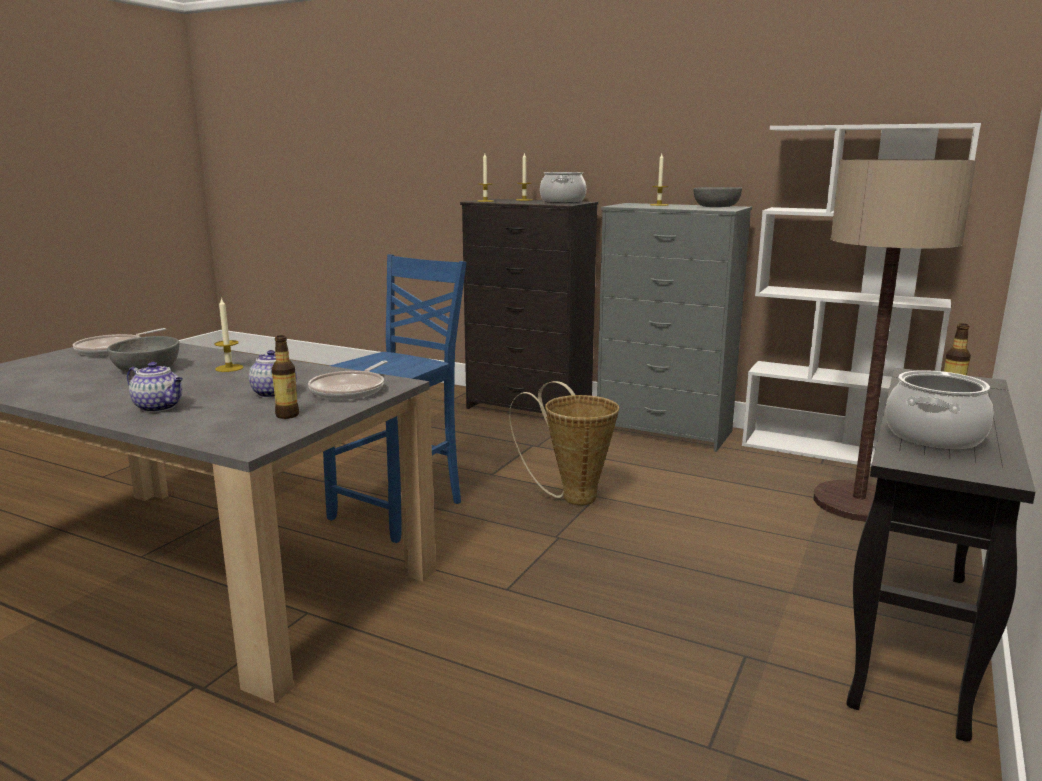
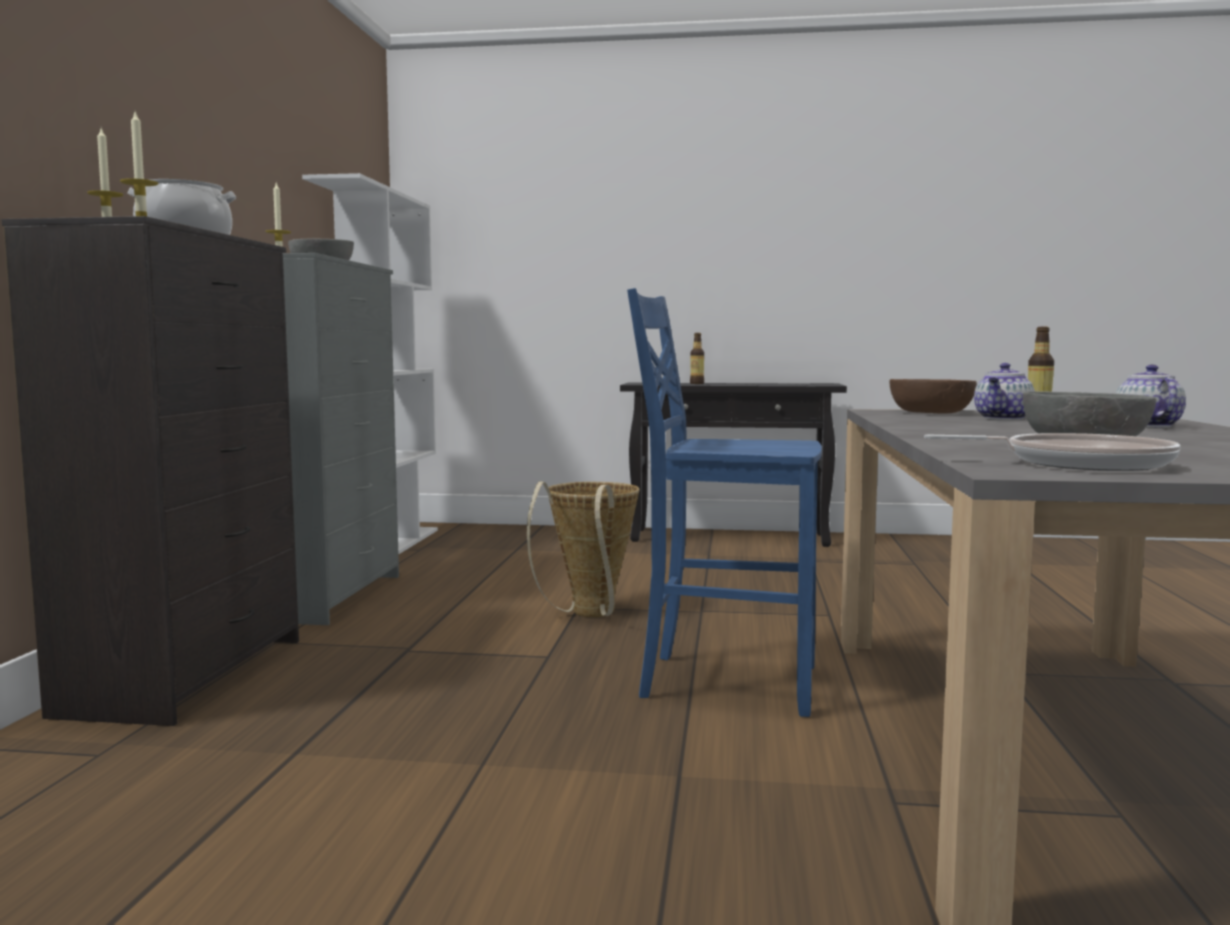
camera: 110 degrees left, 10 degrees down
candle [214,297,243,372] -> none
frying pan [308,361,388,400] -> brown bowl [890,379,977,414]
floor lamp [813,159,976,522] -> none
cooking pot [886,370,993,449] -> none

